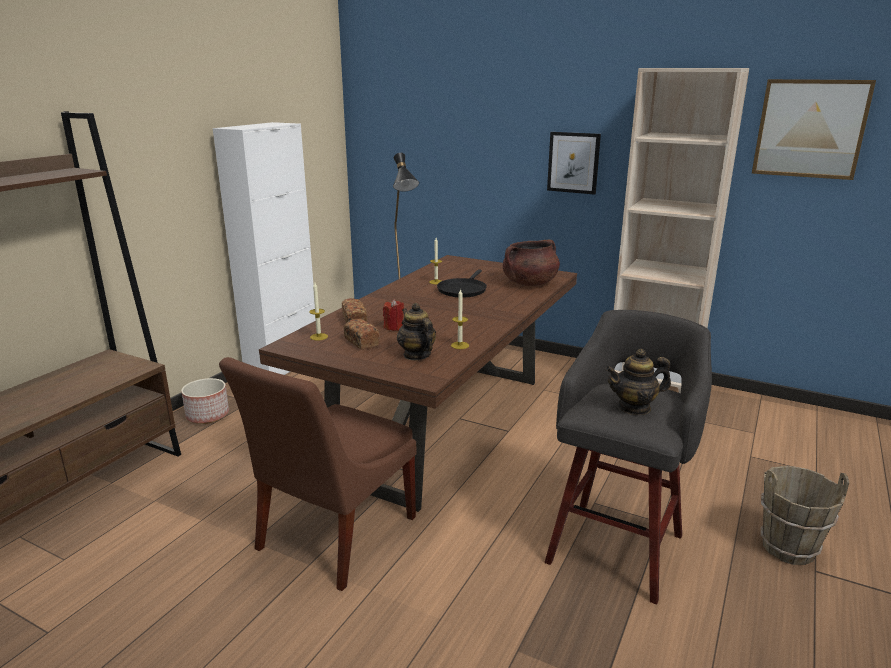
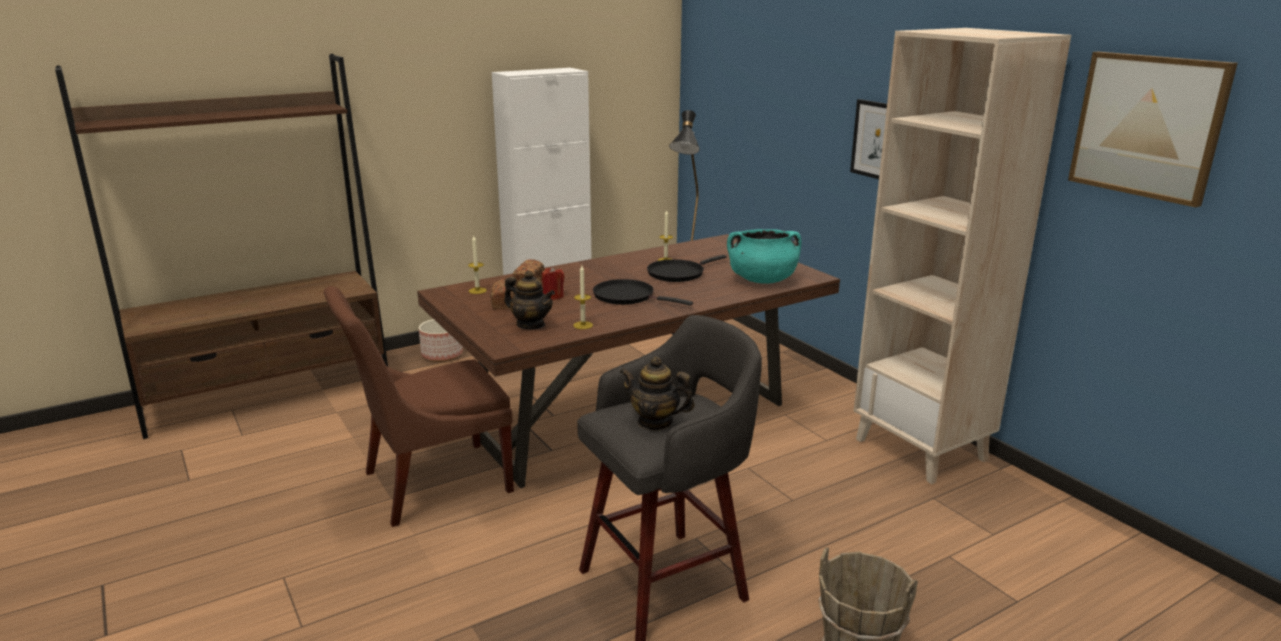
camera: 30 degrees right, 0 degrees up
teapot [397,303,436,360] -> teapot turned 120 degrees clockwise [504,271,555,329]
brown cooking pot [503,240,560,286] -> turquoise cooking pot [727,229,801,284]
none -> black frying pan [593,279,693,306]

